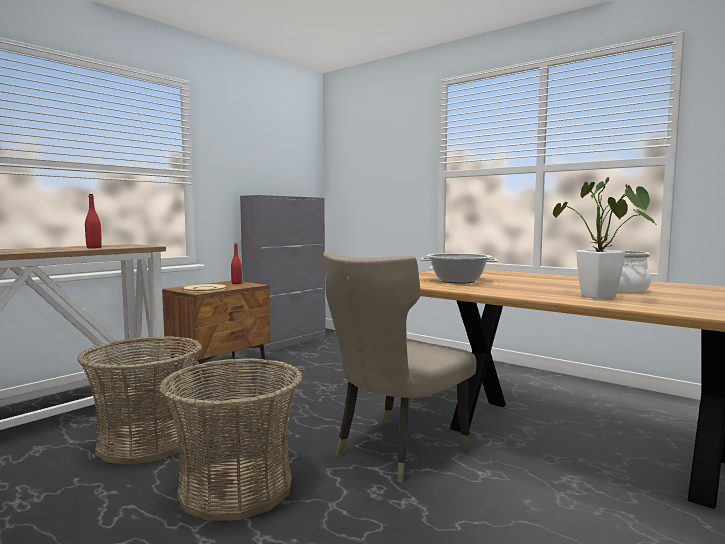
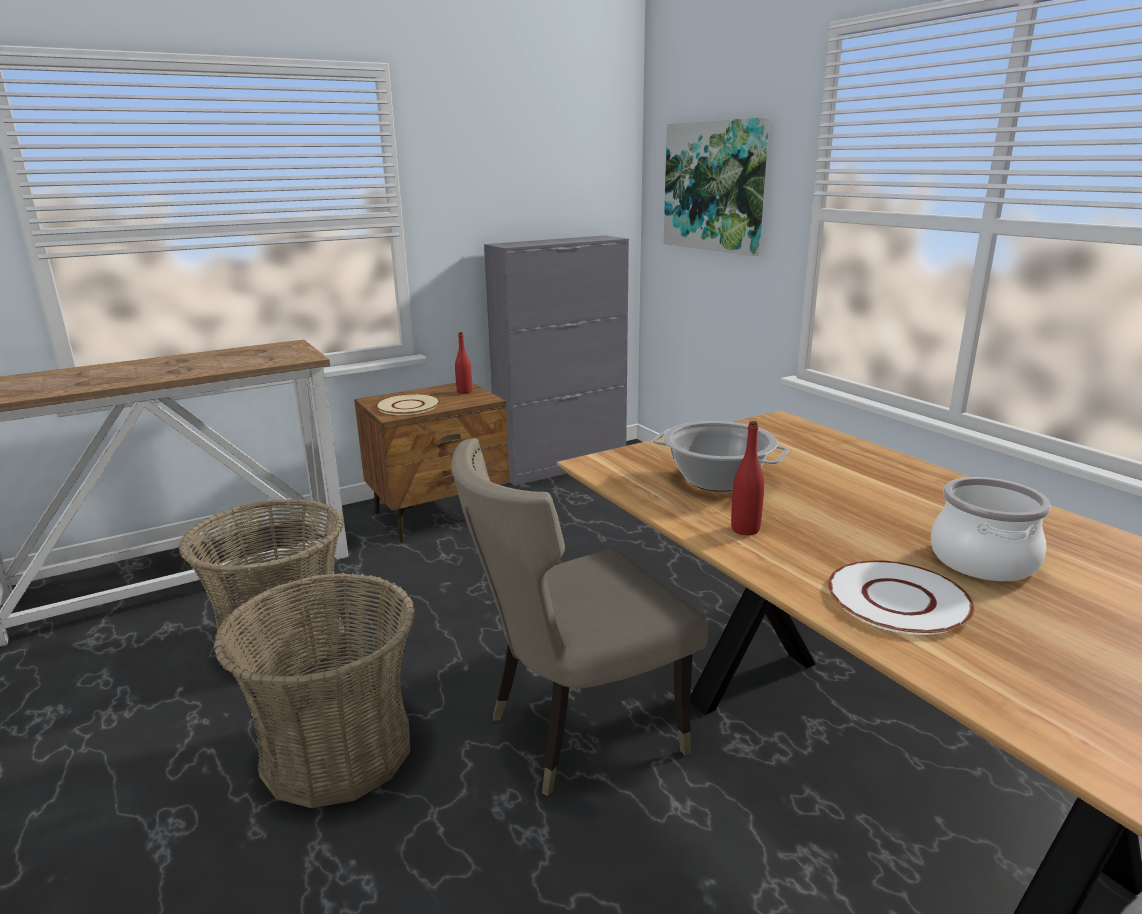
camera: 20 degrees right, 15 degrees up
red bottle [85,194,102,248] -> red bottle moved to [731,421,764,535]
potted plant [553,177,655,299] -> white plate [828,560,975,635]
none -> picture [664,117,769,256]

